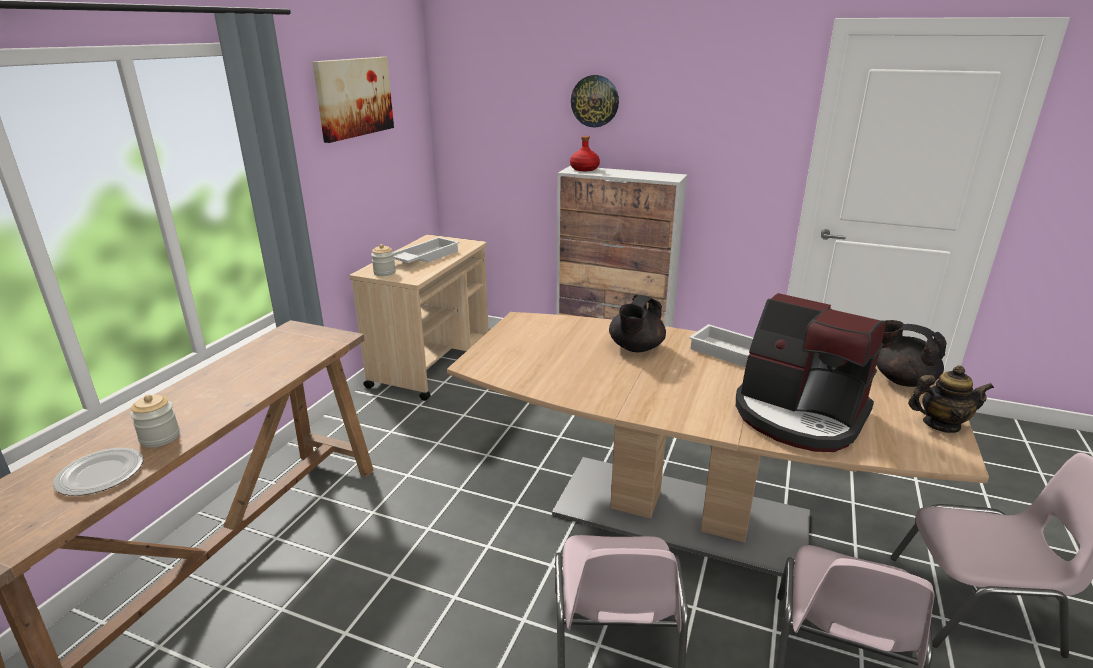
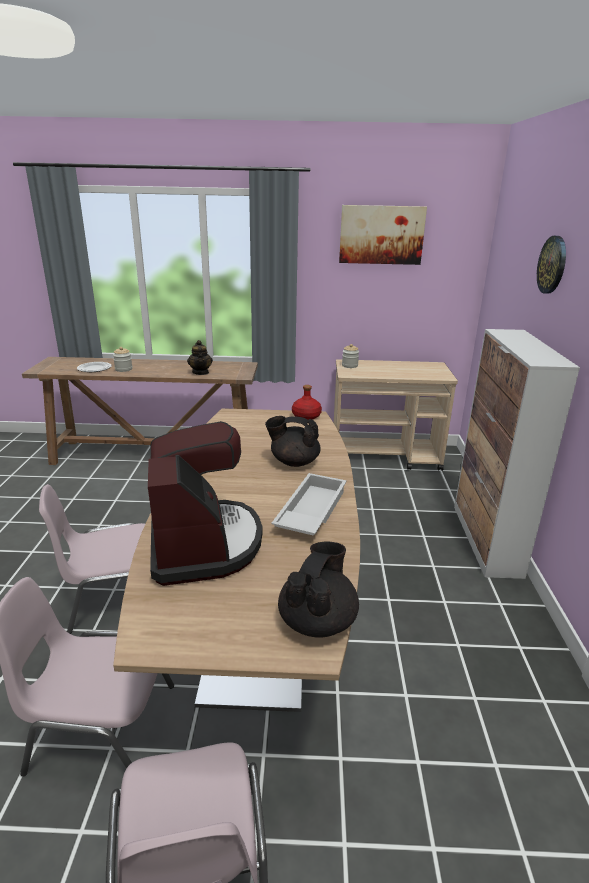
camera: 70 degrees right, 0 degrees up
white tray [393,237,460,263] -> none
red bottle [570,136,600,171] -> red bottle moved to [292,385,322,420]
coffee machine [736,293,886,452] -> coffee machine turned 150 degrees clockwise [148,421,262,586]
teapot [908,365,994,433] -> teapot moved to [187,340,213,375]

